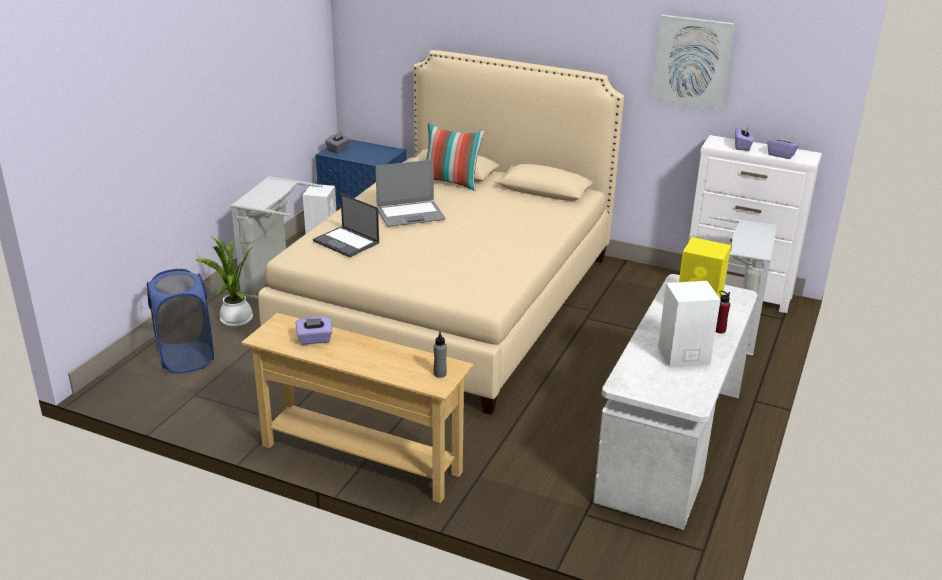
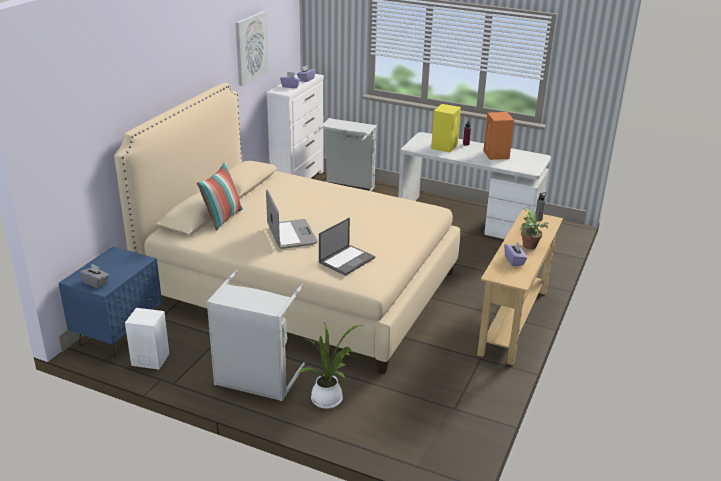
camera: 90 degrees left, 0 degrees up
blue laundry basket [147,269,214,374] -> none
white speaker [658,281,721,368] -> orange speaker [483,112,514,160]
none -> potted plant [520,208,549,249]

